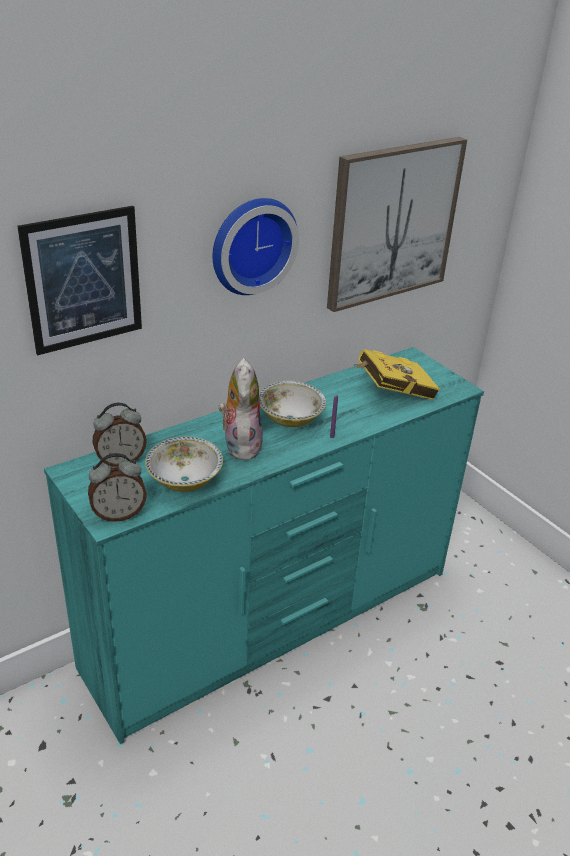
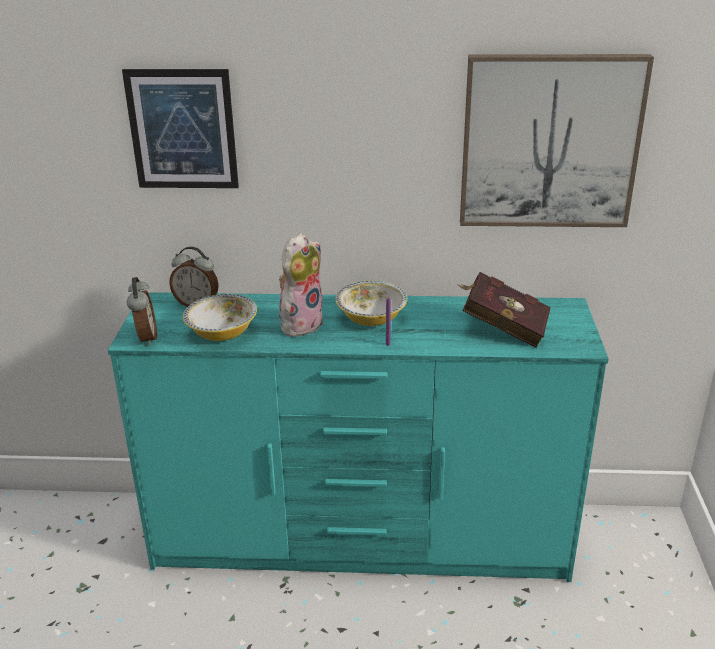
camera: 40 degrees right, 5 degrees down
alarm clock [88,453,147,522] -> alarm clock turned 120 degrees counterclockwise [127,277,157,346]
wall clock [213,198,299,295] -> none
yellow book [353,349,440,400] -> red book [457,272,551,348]

